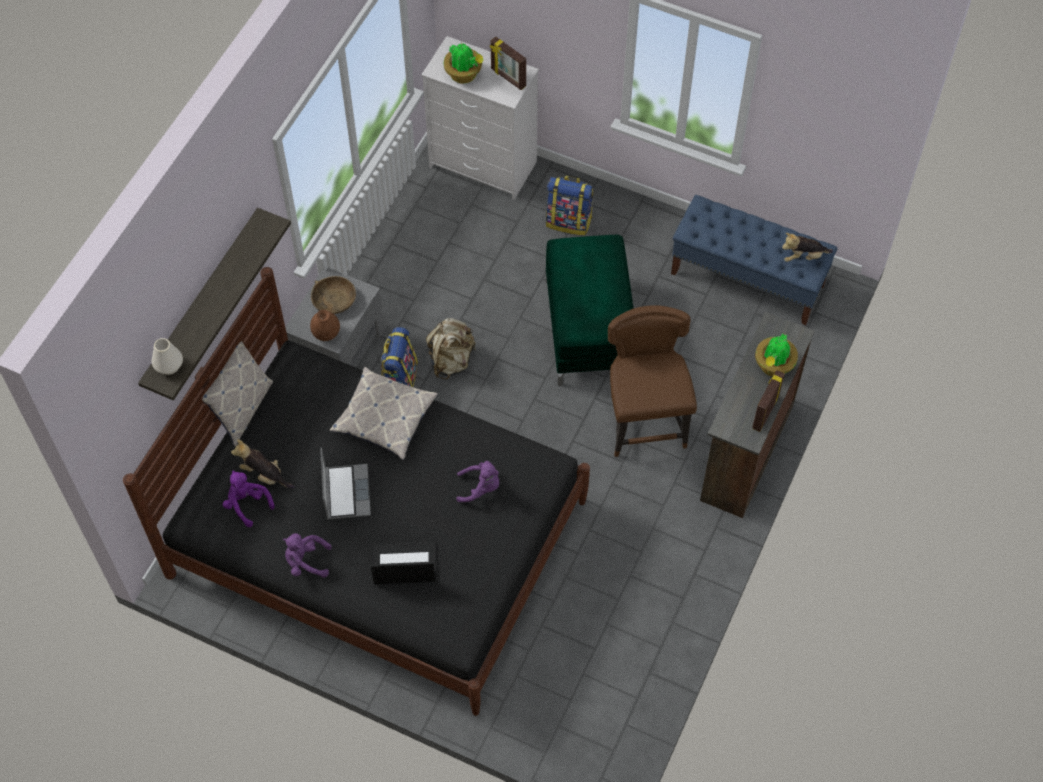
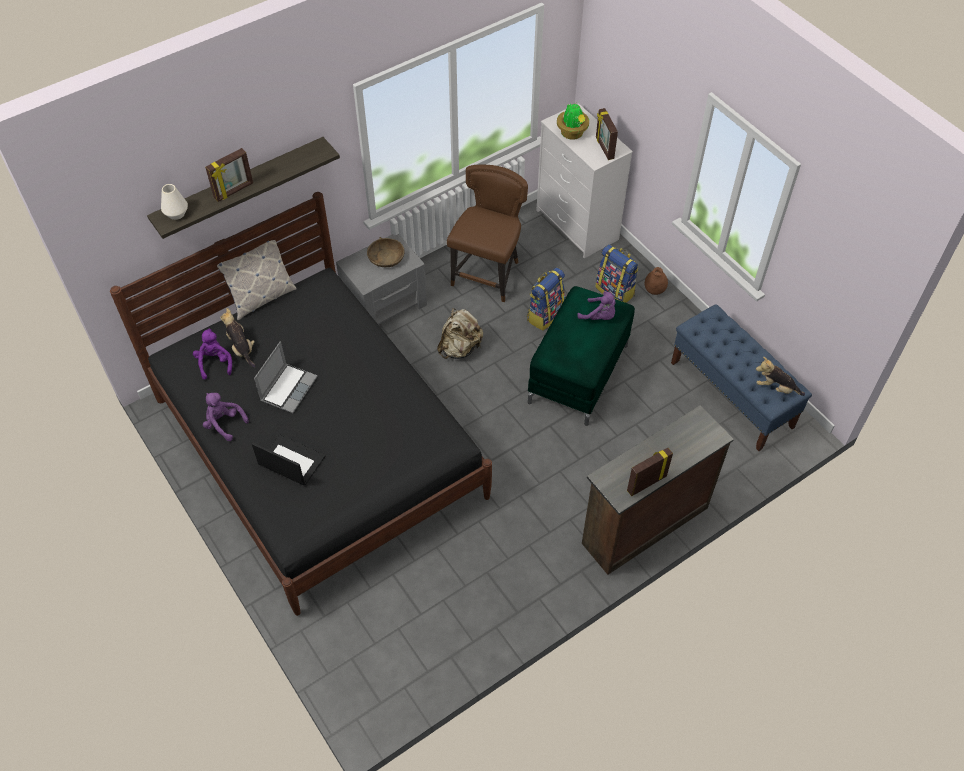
camera: 30 degrees right, 5 degrees down
brown vase [310,310,340,341] -> brown vase moved to [645,267,668,295]
pillow [329,367,438,460] -> none
backpack [381,327,418,387] -> backpack moved to [527,267,565,331]
purple plush toy [456,461,499,502] -> purple plush toy moved to [577,291,616,320]
brown chair [608,305,697,457] -> brown chair moved to [447,165,528,302]
potted plant [755,334,798,377] -> none
none -> picture frame [205,148,253,202]

